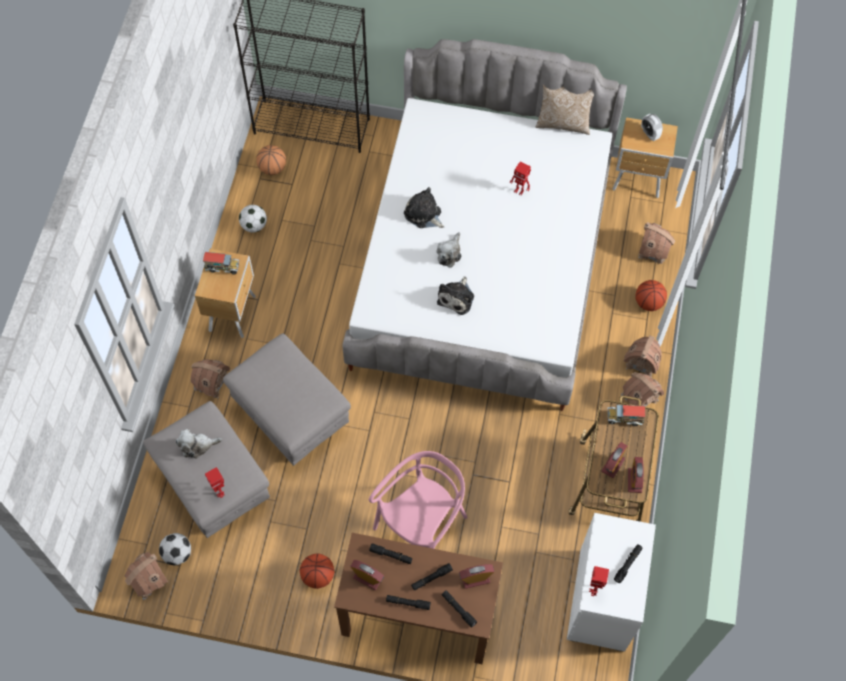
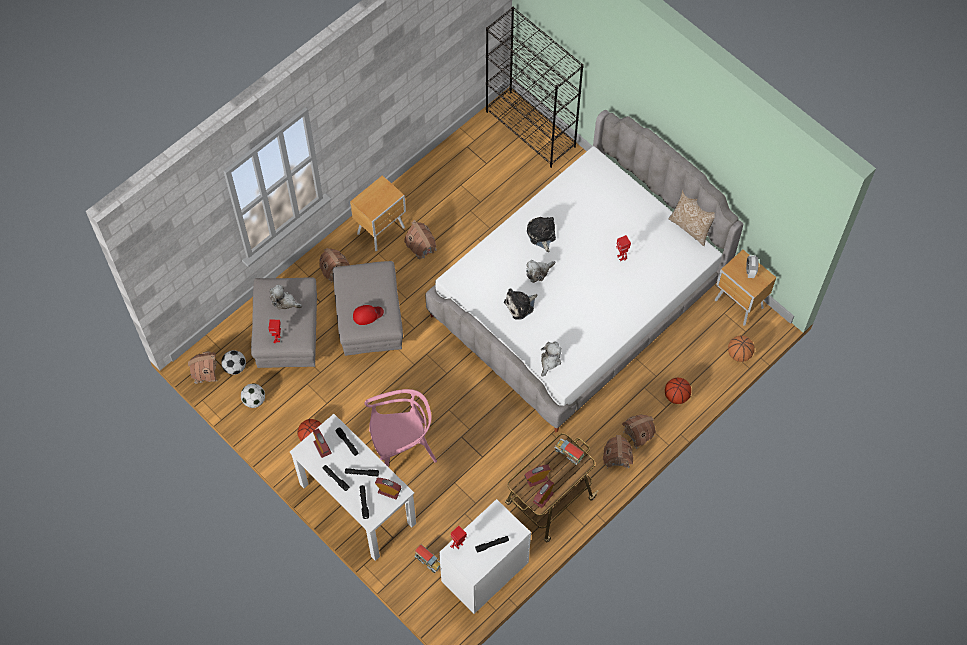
camera: 35 degrees right, 0 degrees up
toy truck [203,252,239,275] -> toy truck moved to [414,545,440,573]
football [239,205,267,233] -> football moved to [241,383,265,408]
basketball [256,145,286,175] -> basketball moved to [728,336,754,362]
brown desk [334,533,503,664] -> white desk [290,414,416,561]
toy house [638,222,675,264] -> toy house moved to [404,220,437,259]
none -> red cap [353,305,384,325]
none -> plush toy [541,342,562,377]

